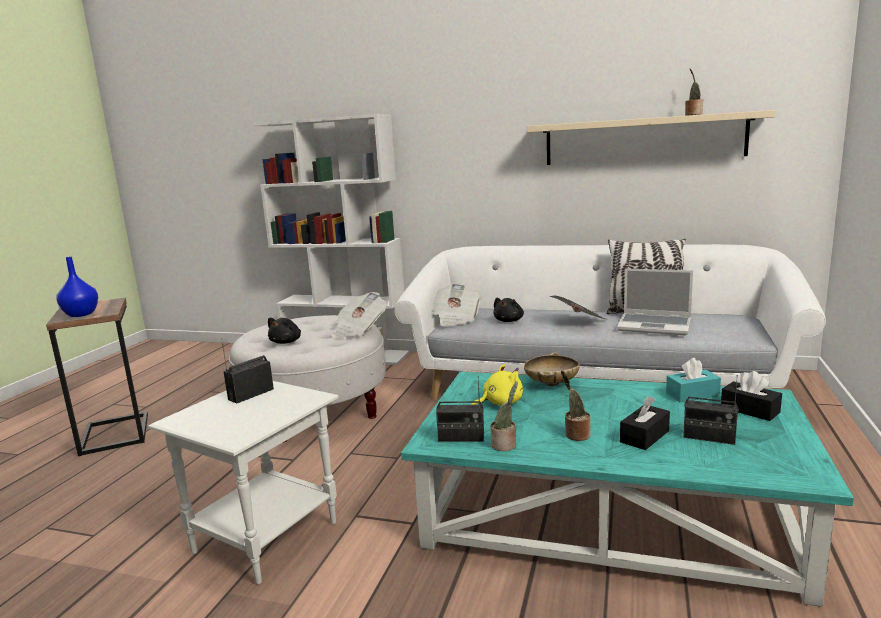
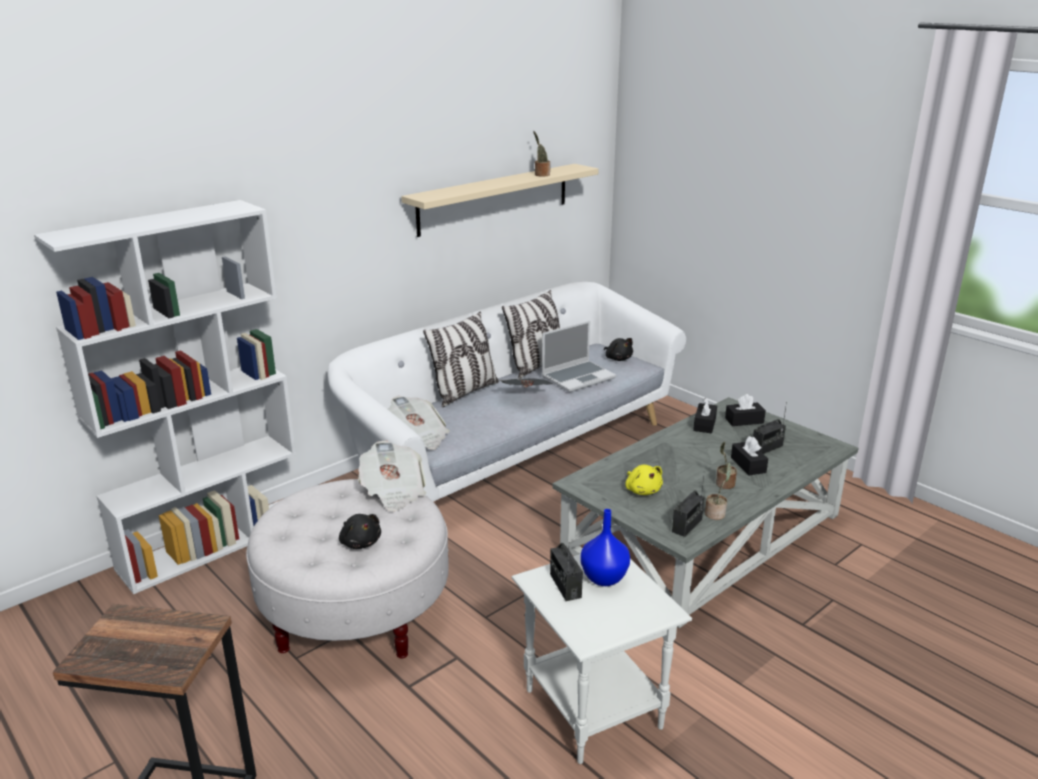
camera: 60 degrees left, 10 degrees up
blue vase [56,257,98,317] -> blue vase moved to [580,509,630,586]
turquoise coffee table [401,372,854,607] -> grey coffee table [552,397,859,628]
yellow plush toy [471,364,523,406] -> yellow plush toy turned 150 degrees clockwise [625,465,663,495]
black plush toy [494,298,524,322] -> black plush toy moved to [604,338,633,361]
beige bowl [524,352,580,386] -> none
turquoise tissue box [666,358,721,402] -> black tissue box [693,398,717,433]
none -> pillow [423,312,499,407]

